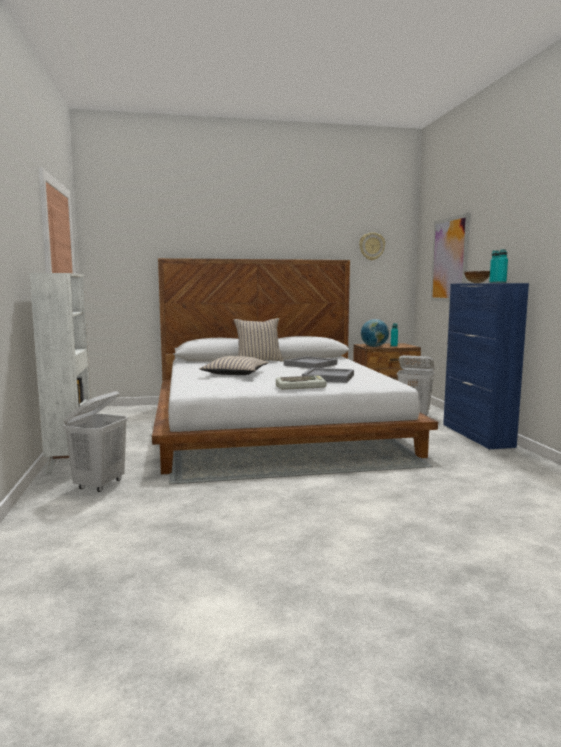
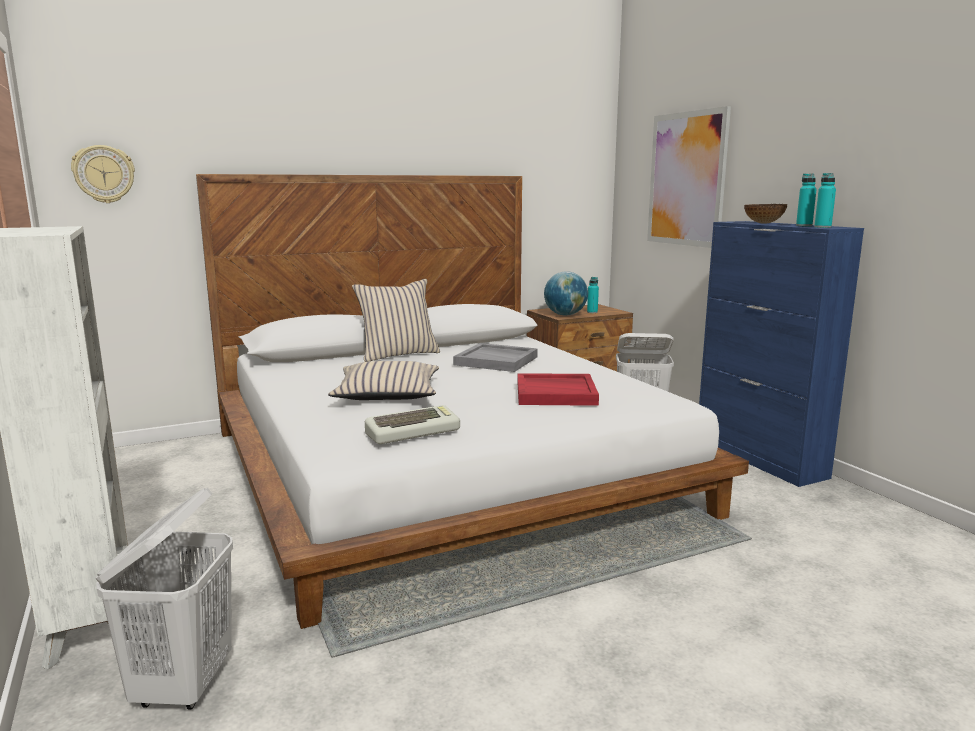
camera: 15 degrees left, 5 degrees up
keyboard [276,375,326,390] -> keyboard moved to [365,405,460,444]
grey tray [302,368,354,383] -> red tray [518,373,599,406]
wall clock [359,232,385,260] -> wall clock moved to [71,145,135,203]

